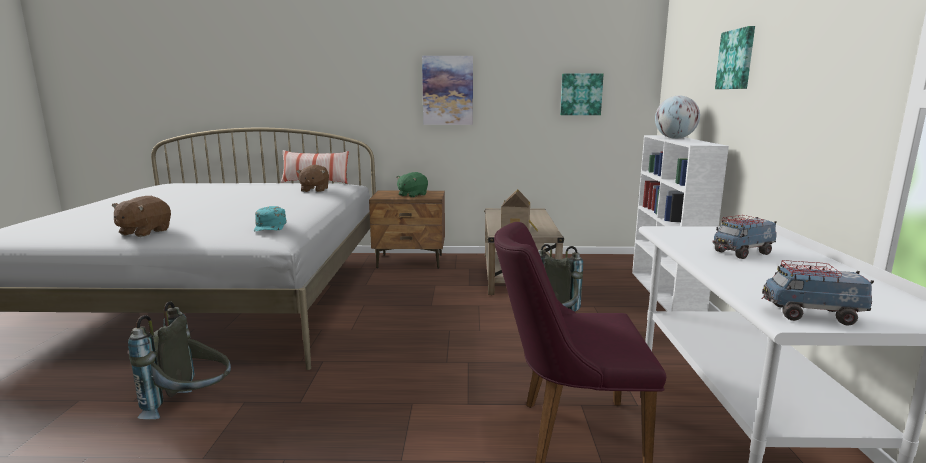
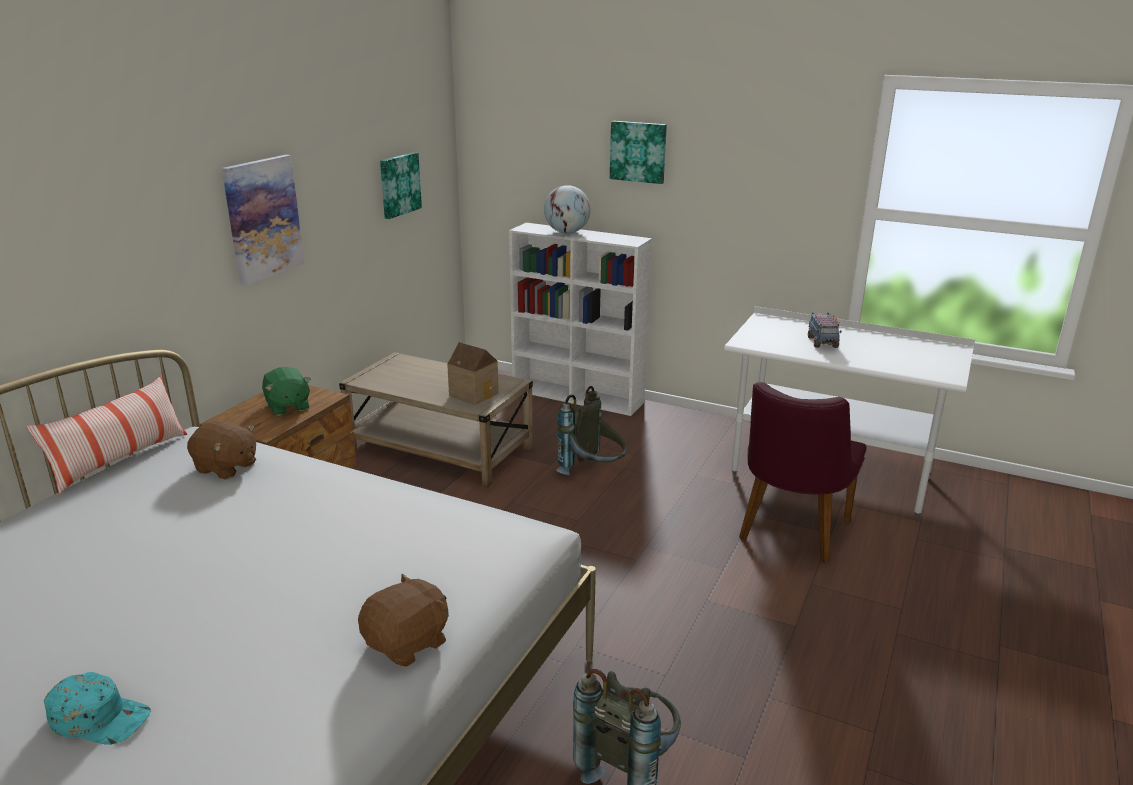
camera: 65 degrees left, 10 degrees up
brown plush toy [112,196,171,237] -> brown plush toy turned 90 degrees counterclockwise [358,573,449,667]
turquoise cap [254,206,287,231] -> turquoise cap moved to [44,672,151,745]
toy truck [762,260,874,325] -> none

